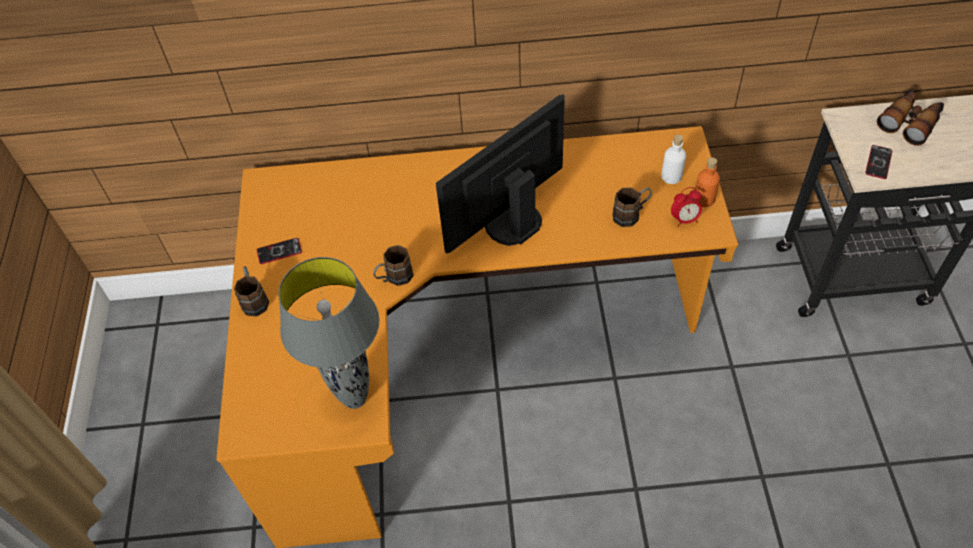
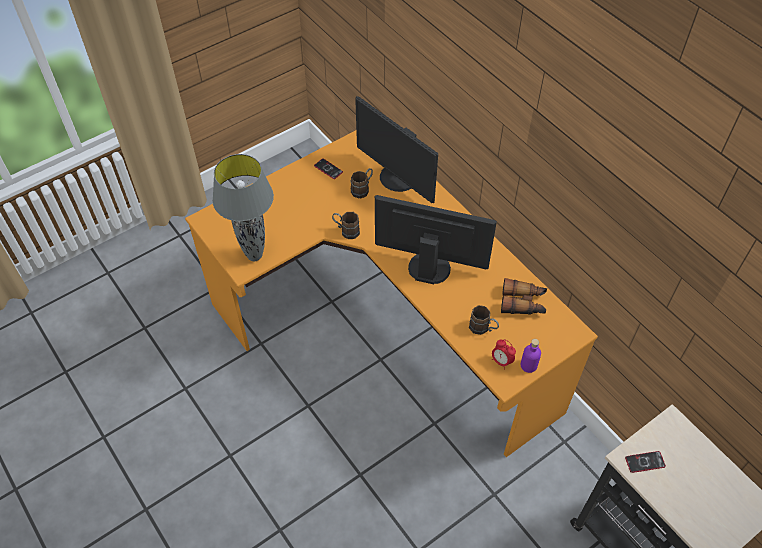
camera: 55 degrees right, 0 degrees up
brown mug [234,266,269,316] -> brown mug moved to [351,168,373,199]
white bottle [661,134,686,184] -> none
orange bottle [695,157,720,207] -> purple bottle [521,339,541,373]
binoculars [877,89,944,146] -> binoculars moved to [501,278,547,315]
none -> monitor [355,96,438,204]

